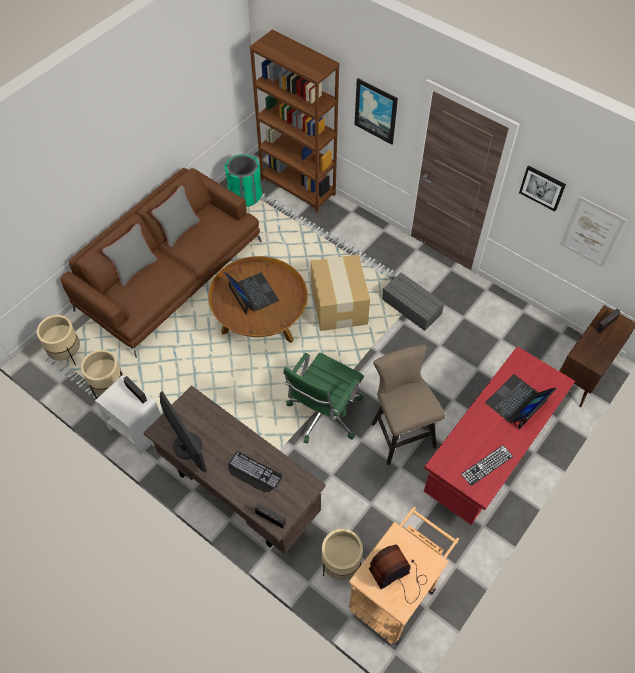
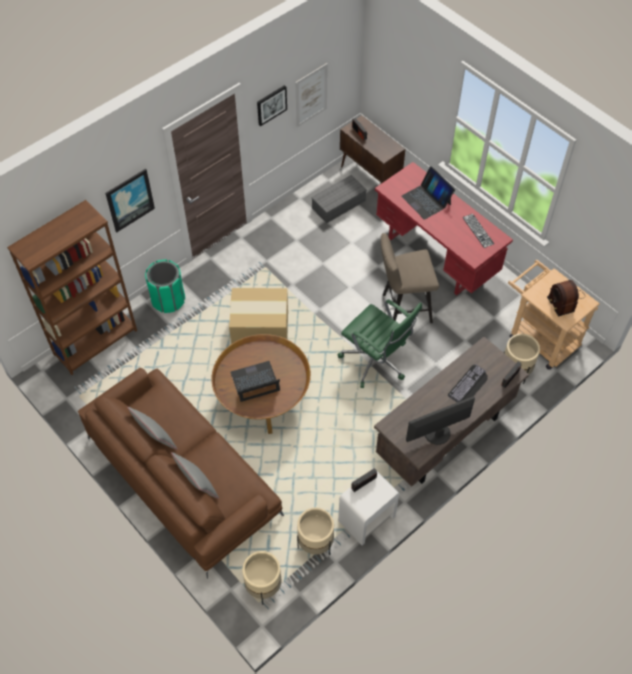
camera: 80 degrees left, 0 degrees up
green trash can [225,154,262,207] -> green trash can moved to [145,259,185,313]
grey storage box [382,273,445,331] -> grey storage box moved to [311,175,367,223]

